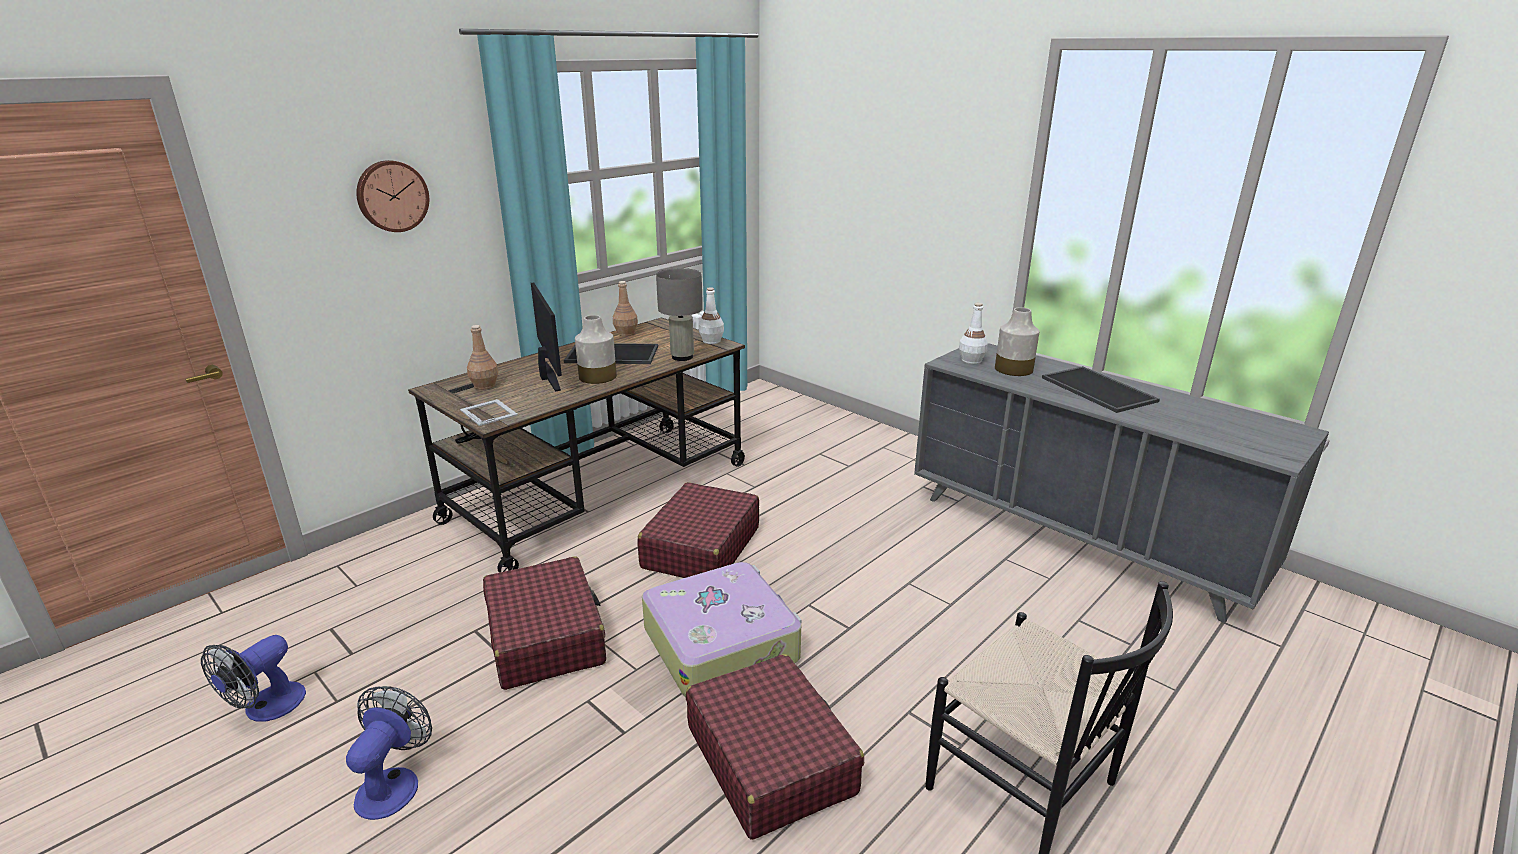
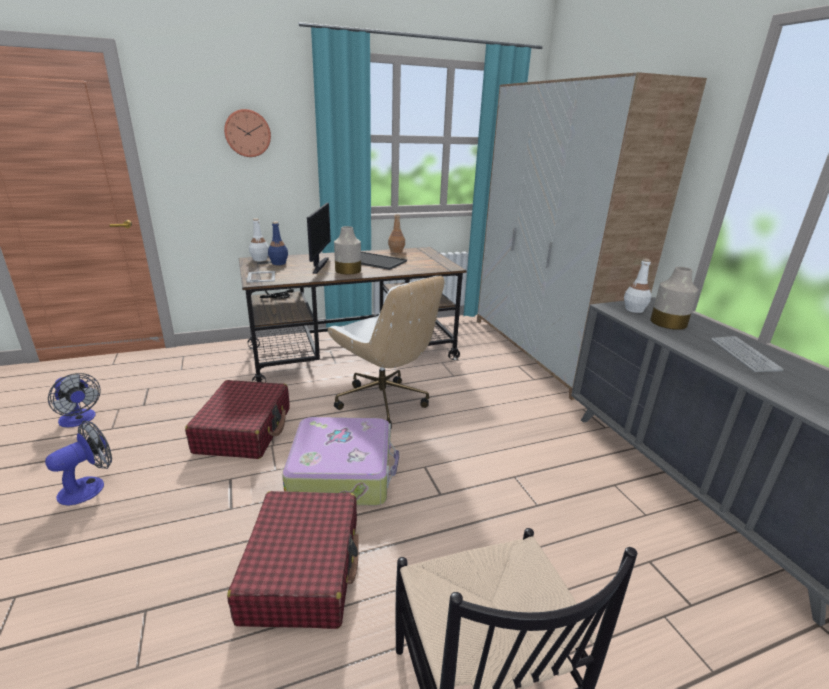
camera: 25 degrees right, 0 degrees up
fan [201,635,306,722] -> fan turned 105 degrees counterclockwise [48,373,101,428]
brown bottle [467,325,498,390] -> blue bottle [268,221,288,265]
red suitcase [637,482,759,578] -> white office chair [328,276,444,429]
grey table lamp [656,268,703,361] -> none
white bottle [699,287,724,344] -> white bottle moved to [249,218,269,261]
tray [1042,366,1160,413] -> keyboard [711,336,784,372]
none -> white wardrobe [477,72,707,400]

